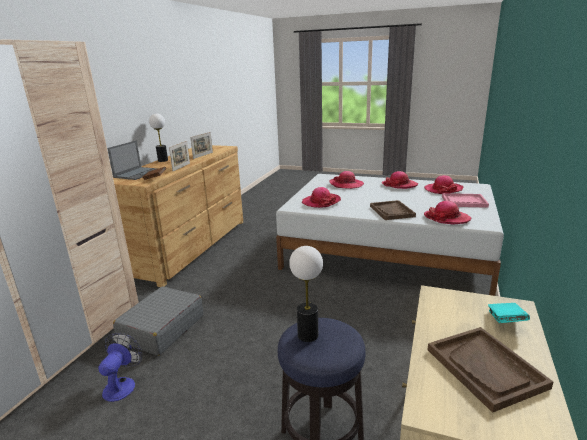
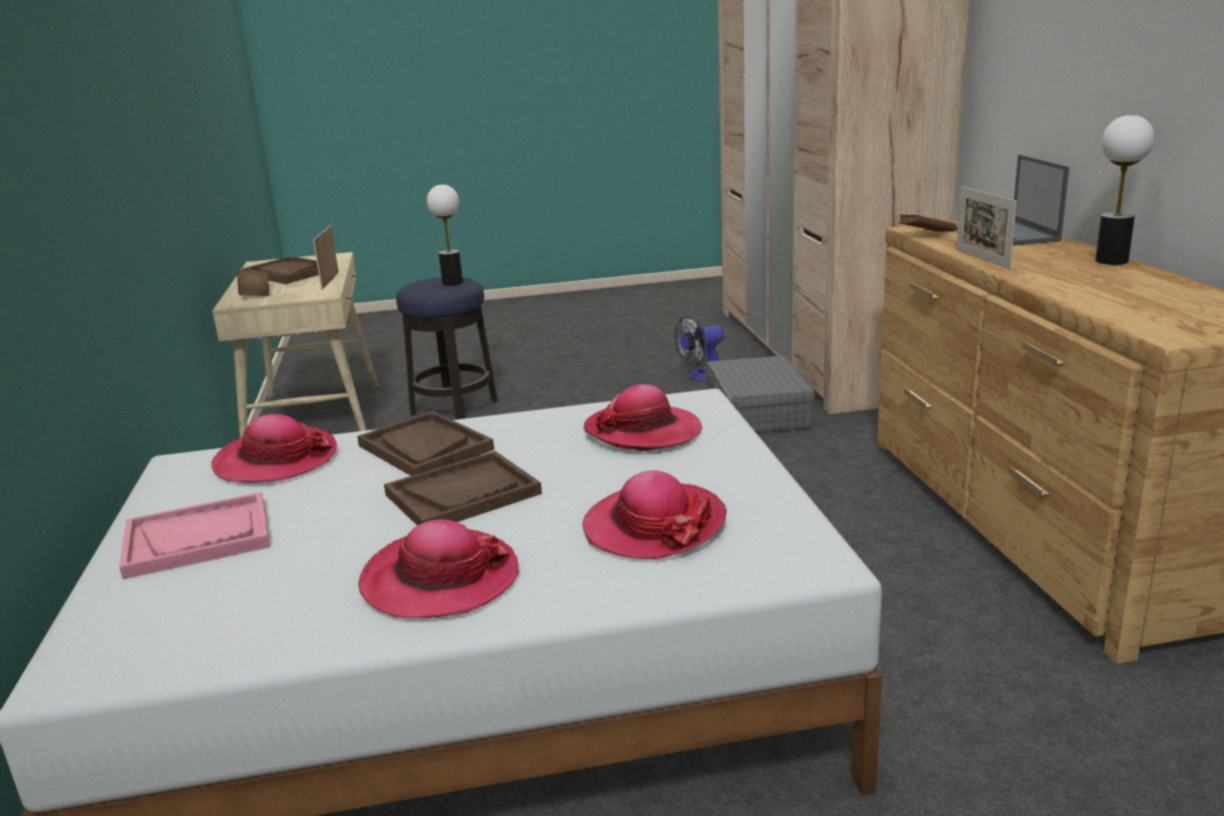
camera: 150 degrees right, 0 degrees up
fan [98,333,142,402] -> fan turned 75 degrees clockwise [674,316,724,381]
picture frame [190,132,213,159] -> picture frame moved to [313,225,339,290]
hat [424,175,464,194] -> none
turquoise book [488,303,530,323] -> brown book [237,270,269,296]
none -> brown tray [384,451,542,526]

